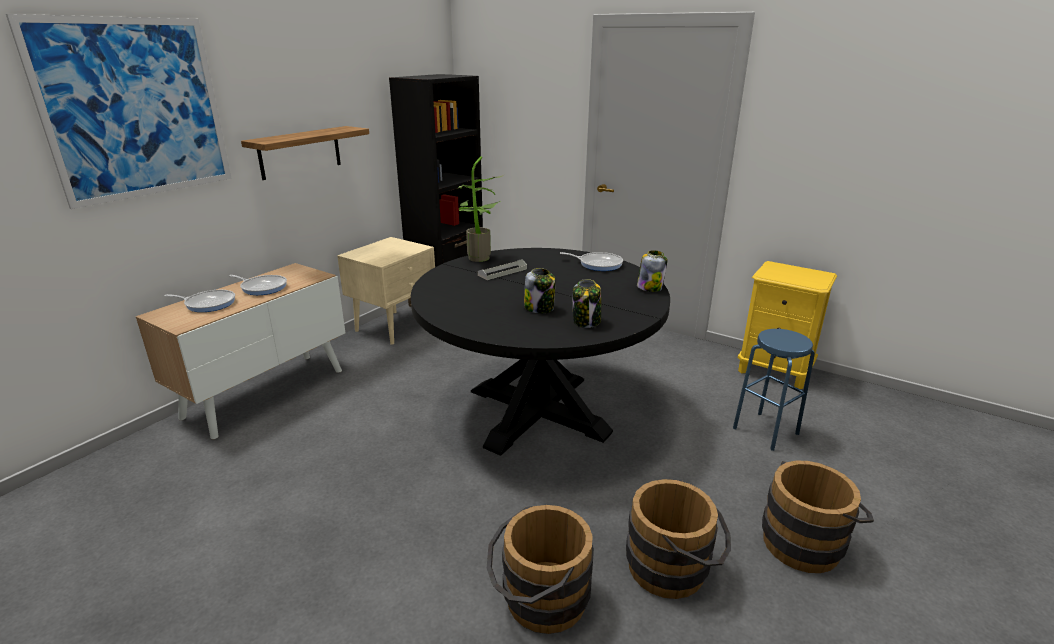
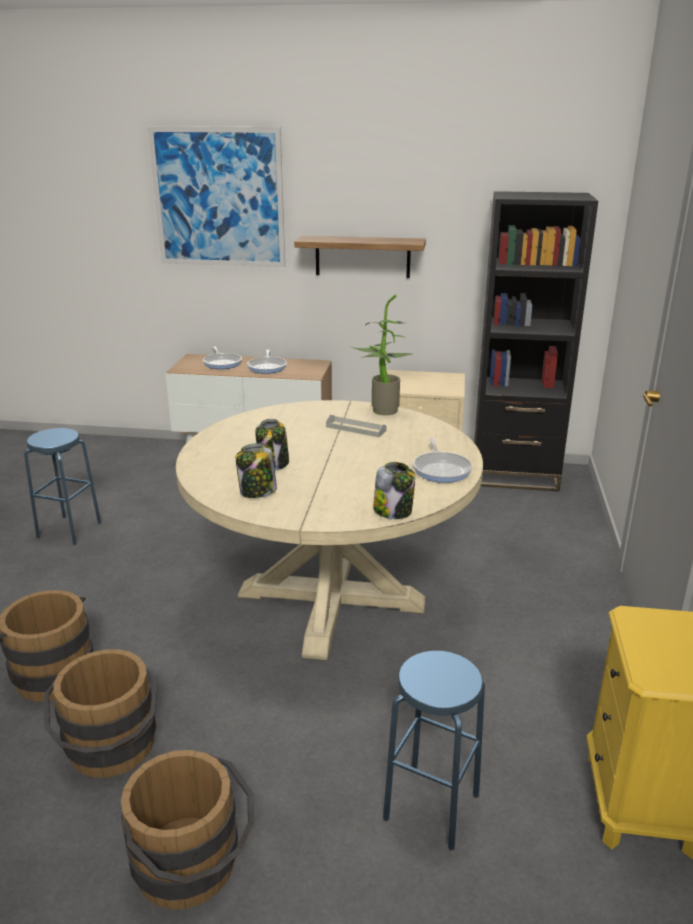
camera: 65 degrees right, 0 degrees up
black dining table [411,248,670,456] -> beige dining table [176,400,483,660]
none -> blue stool [24,428,101,545]

